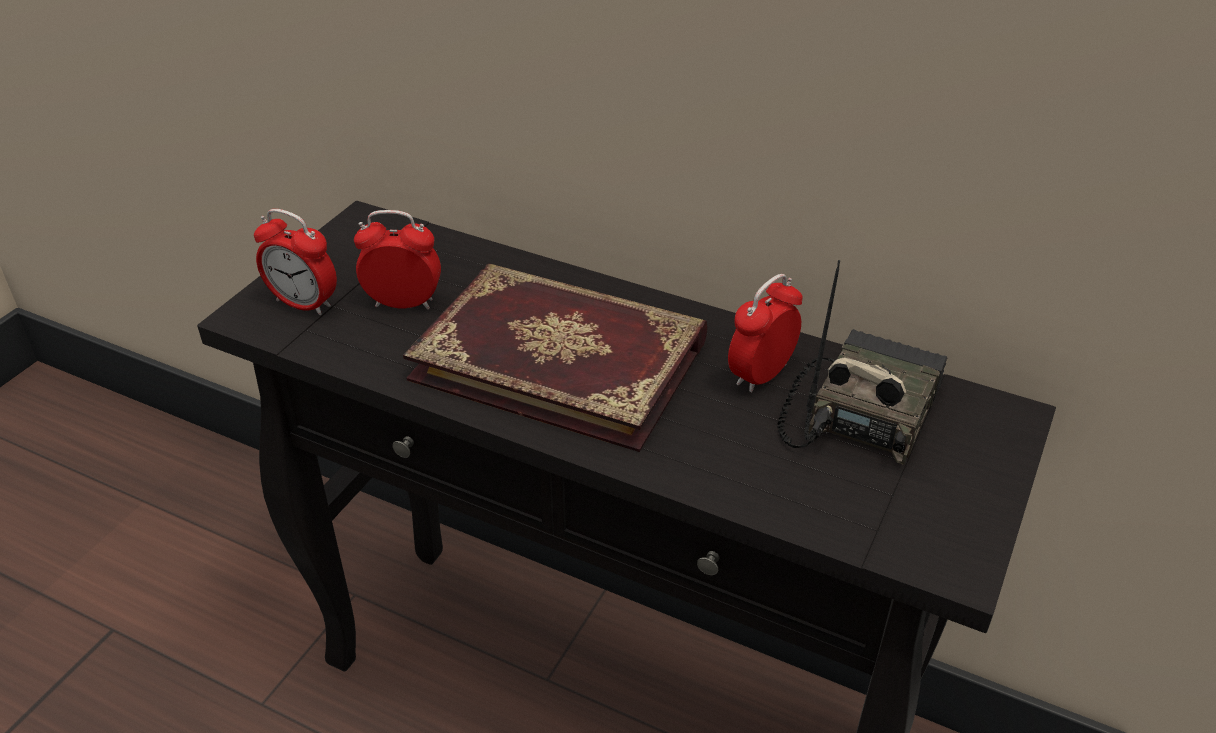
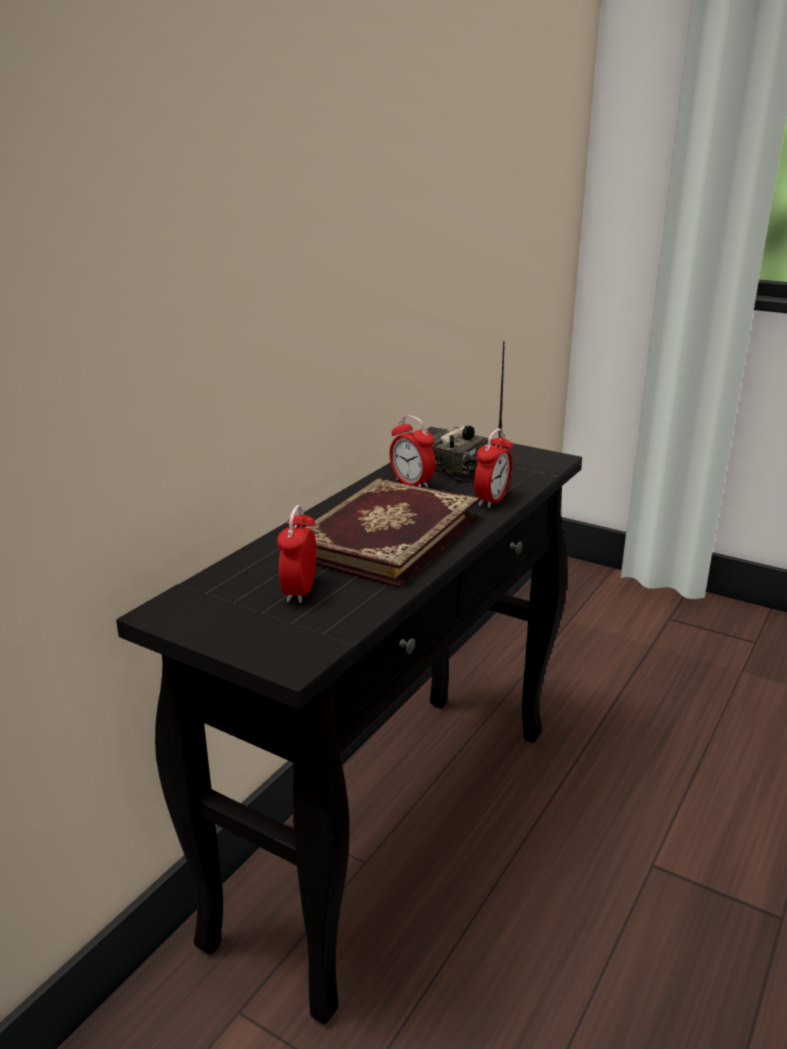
camera: 85 degrees left, 15 degrees down
alarm clock [254,209,337,315] -> alarm clock moved to [474,429,513,508]

